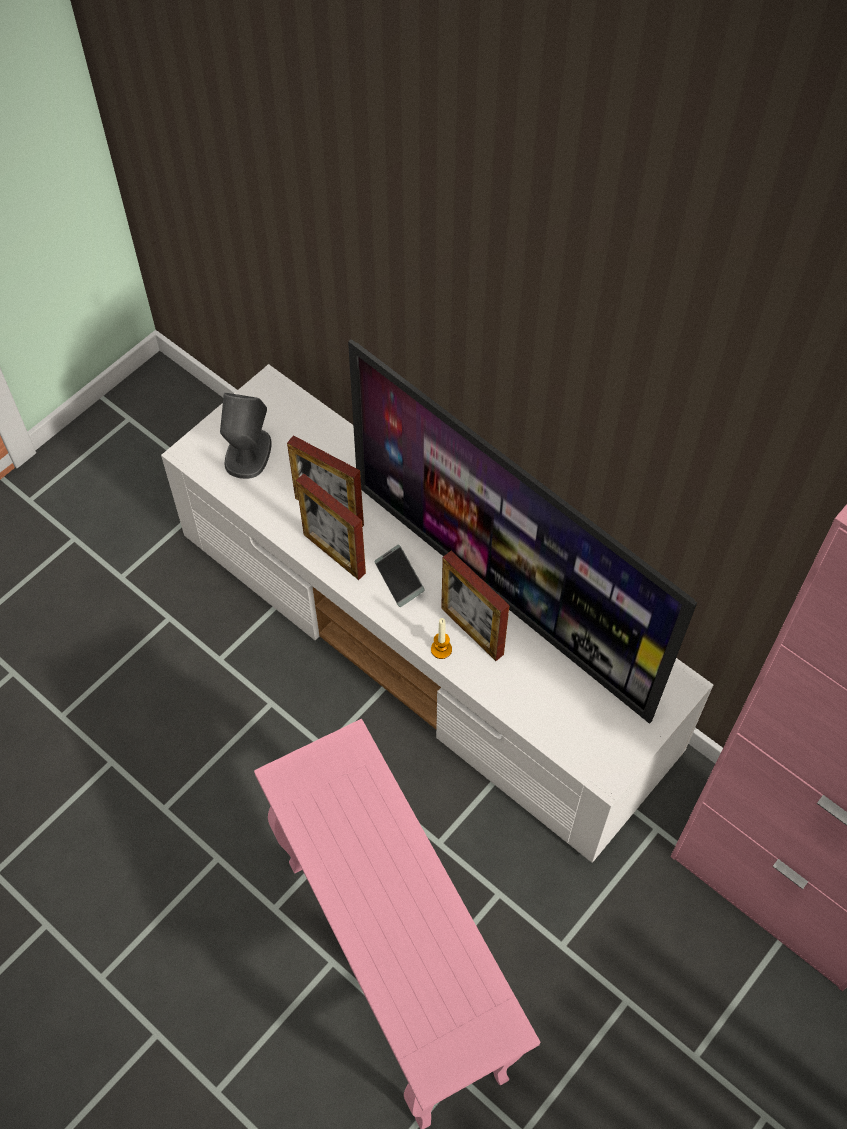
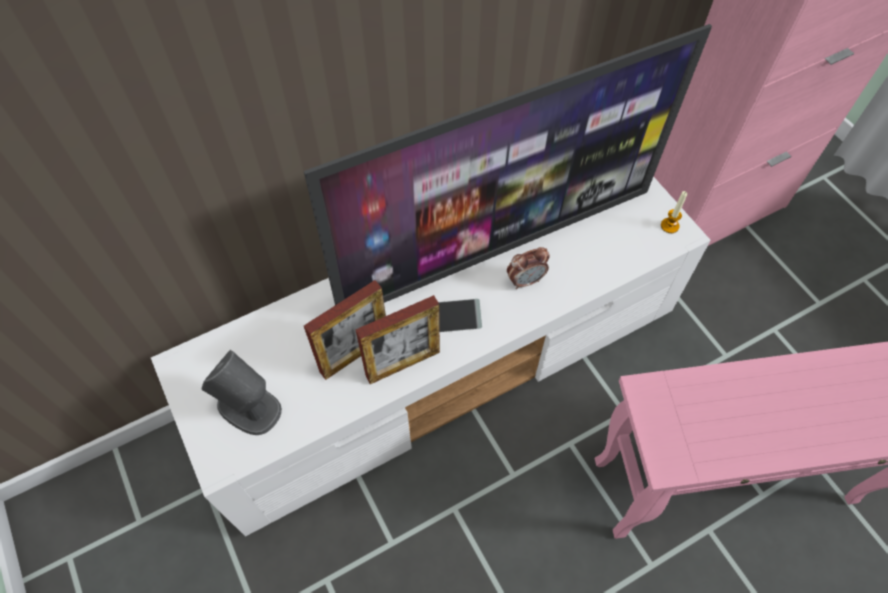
camera: 70 degrees left, 0 degrees up
candle [431,618,452,659] -> candle moved to [661,191,687,233]
picture frame [441,551,510,661] -> alarm clock [507,247,550,289]

